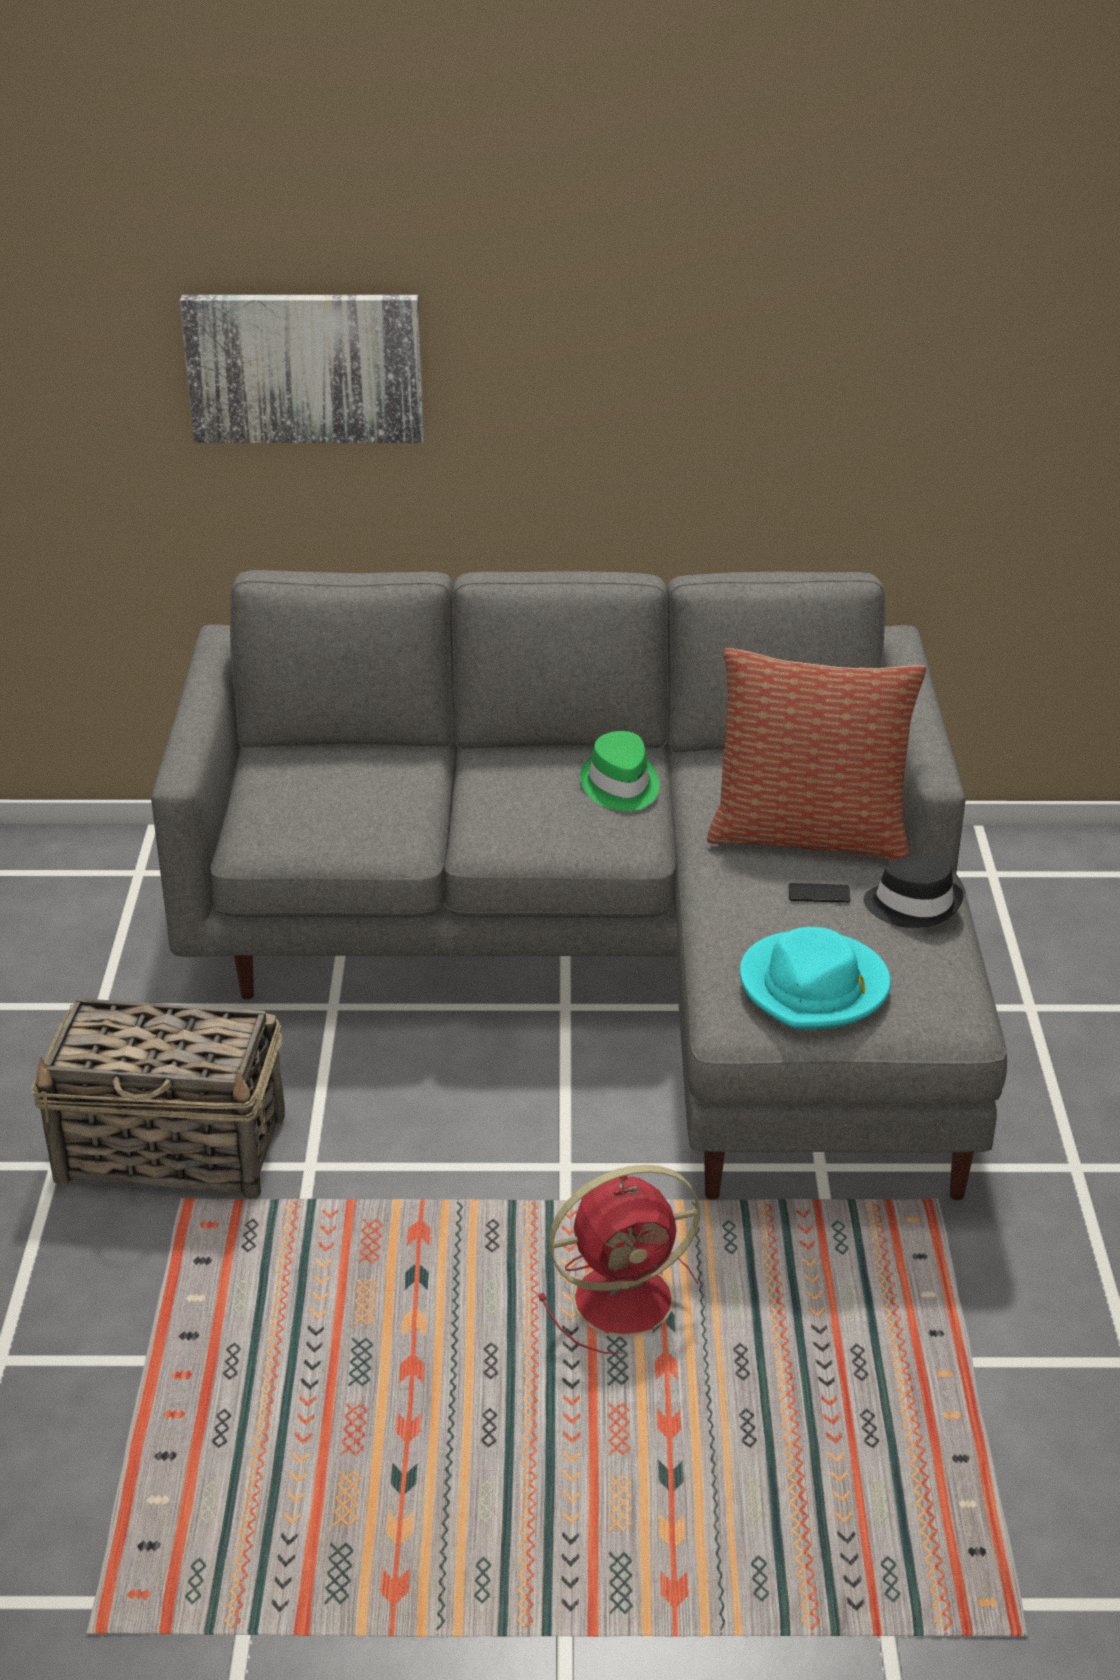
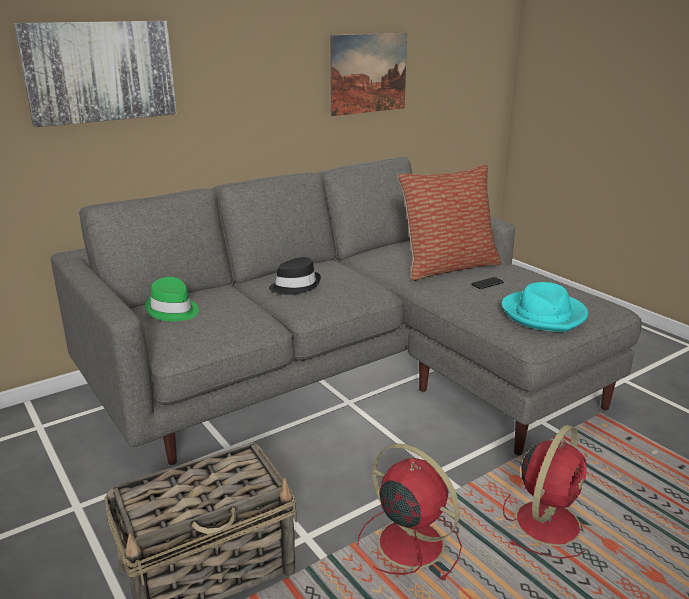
camera: 35 degrees left, 10 degrees down
green hat [580,731,660,811] -> green hat moved to [145,277,199,321]
black hat [863,855,964,928] -> black hat moved to [269,257,321,295]
none -> picture [330,33,407,116]
none -> red fan [357,444,462,582]

